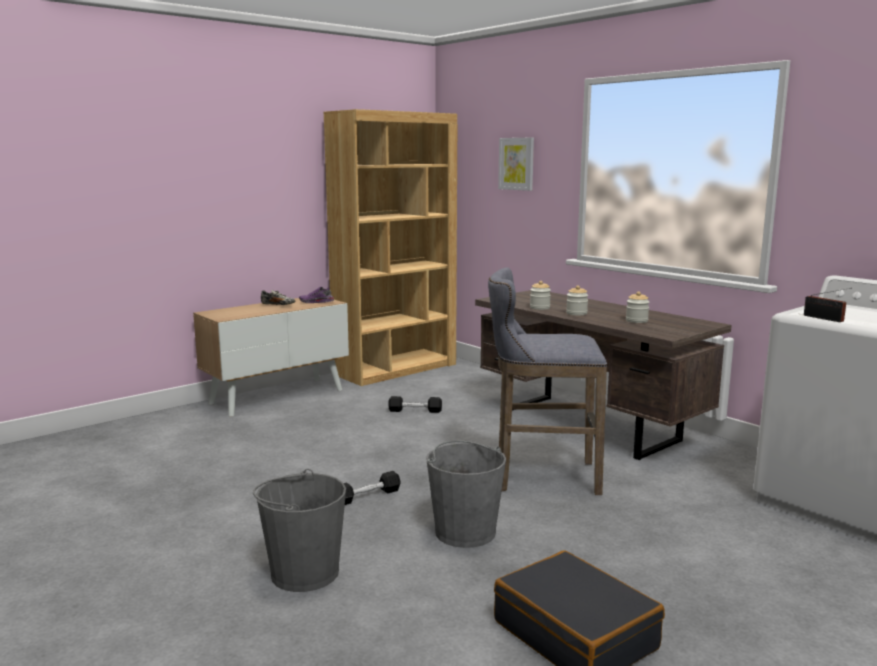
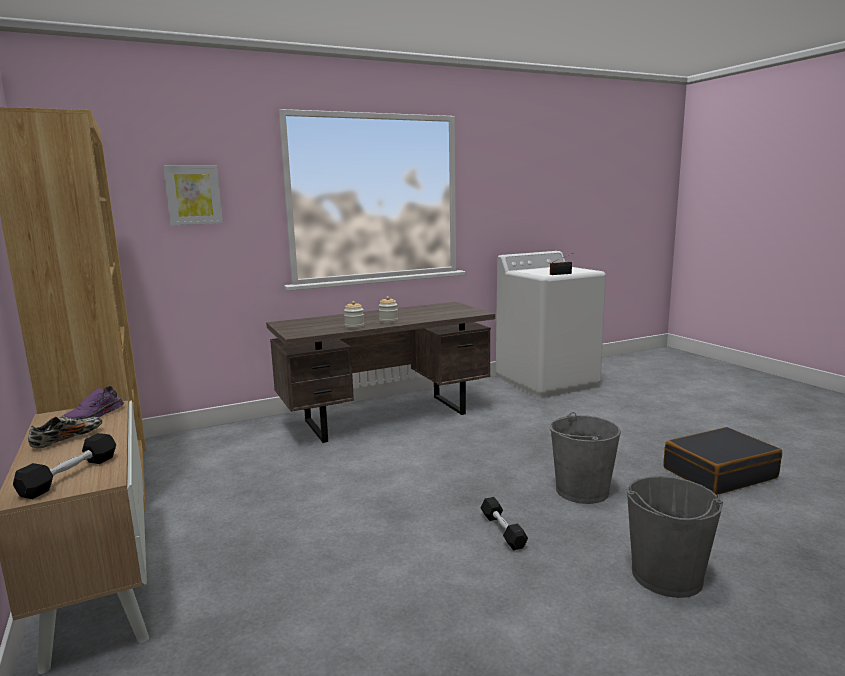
camera: 75 degrees left, 0 degrees up
black dumbbell [388,396,442,413] -> black dumbbell moved to [13,433,116,499]
grey stool [488,268,608,495] -> none
jar [626,292,650,323] -> none

